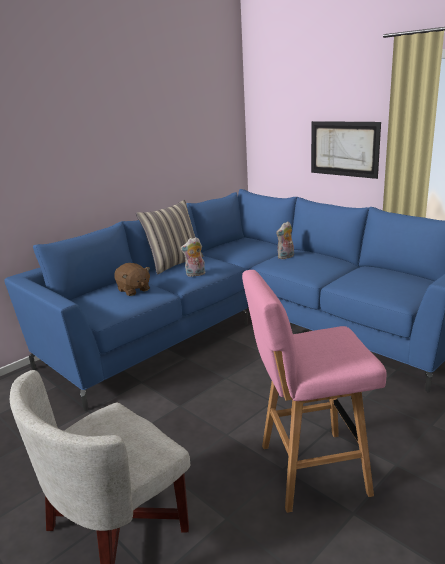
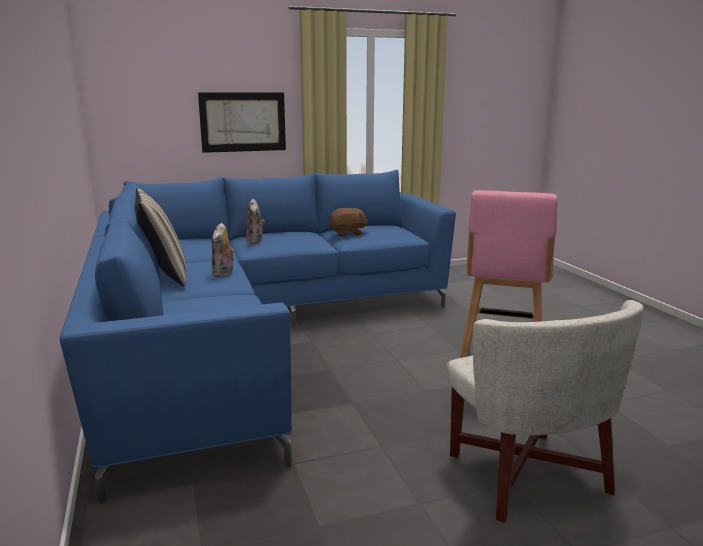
camera: 65 degrees left, 5 degrees down
brown plush toy [114,263,150,296] -> brown plush toy moved to [330,208,369,237]

